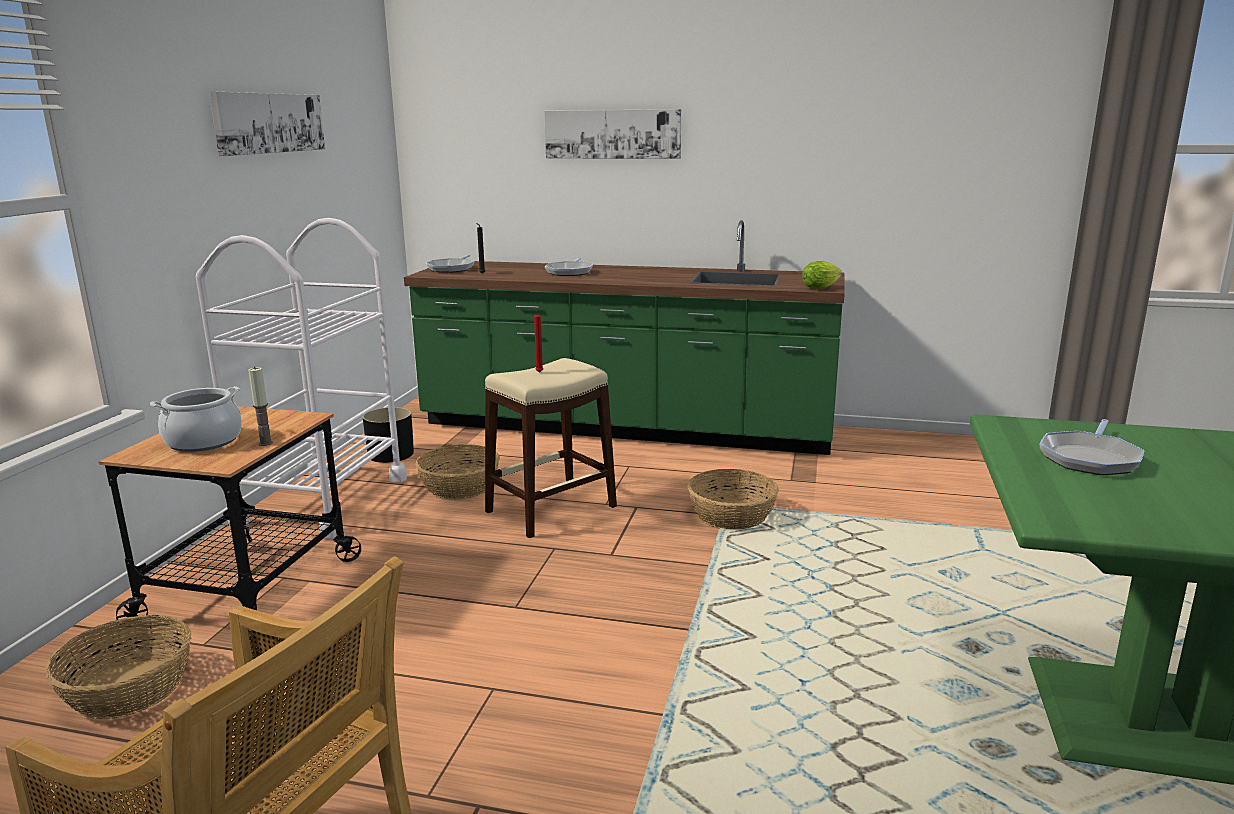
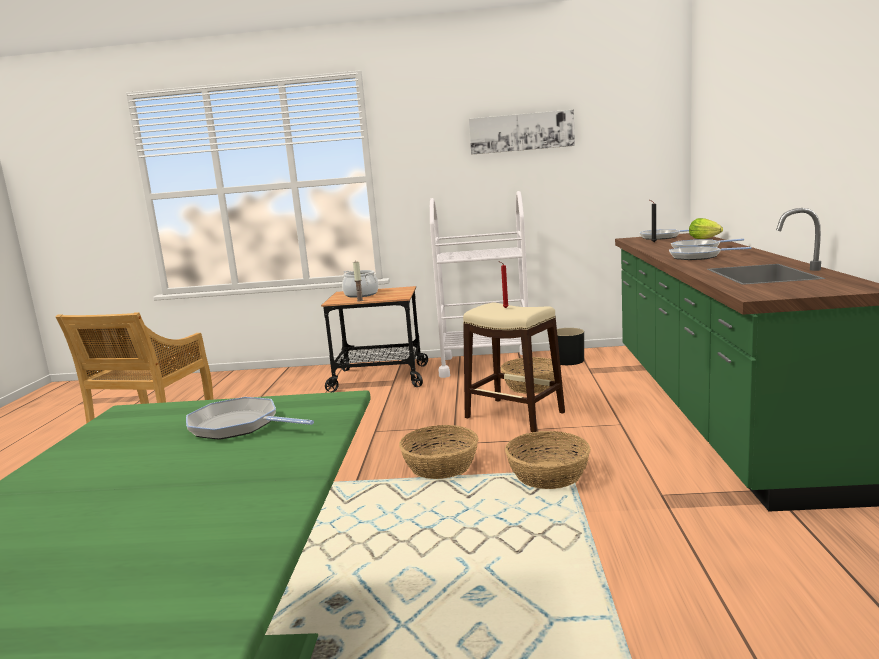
camera: 80 degrees right, 5 degrees down
basket [45,615,191,719] -> basket moved to [399,425,478,479]
picture [544,109,681,159] -> none
lettuce [802,261,842,289] -> lettuce moved to [689,218,723,239]
none -> frying pan [669,246,752,260]

